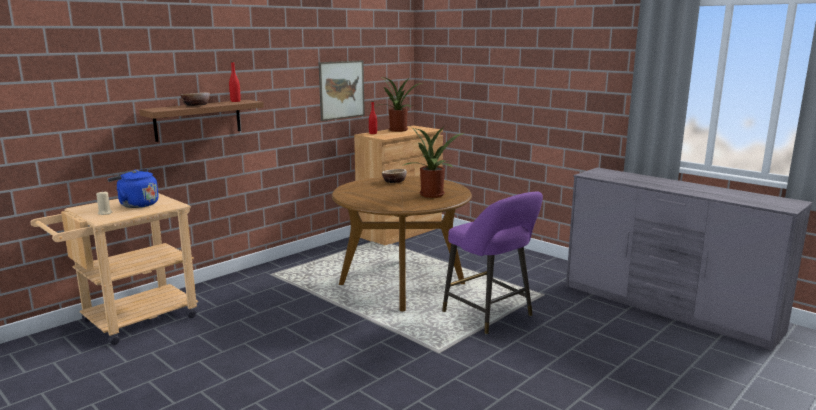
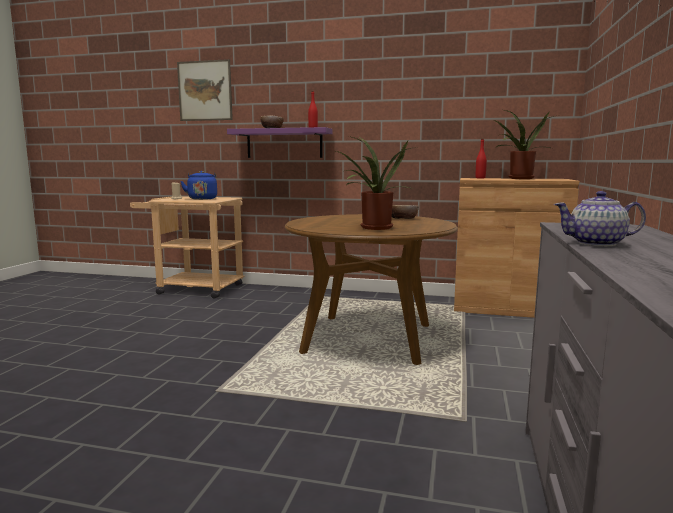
camera: 60 degrees right, 5 degrees down
brown shelf [139,100,264,142] -> purple shelf [227,127,333,158]
picture [319,60,365,121] -> picture moved to [177,59,233,121]
purple stool [442,191,543,334] -> none
none -> teapot [554,191,646,246]

